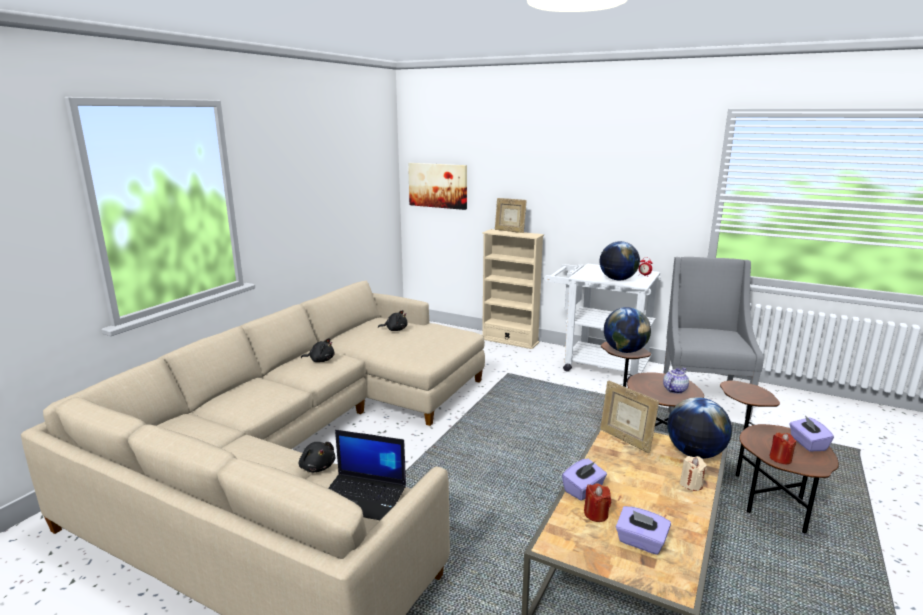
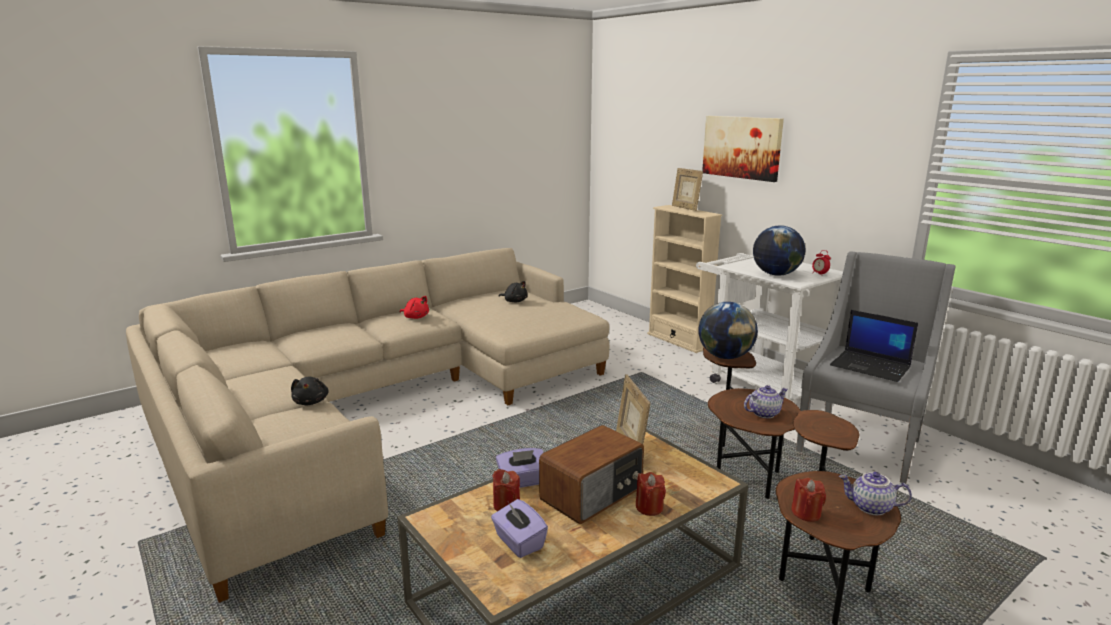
camera: 25 degrees right, 0 degrees up
black plush toy [301,338,335,362] -> red plush toy [400,296,429,319]
laptop [328,430,406,520] -> laptop moved to [830,310,918,382]
picture [408,163,467,210] -> picture moved to [702,116,784,182]
globe [667,397,732,459] -> none
beige candle [680,456,707,491] -> red candle [636,472,666,516]
purple tissue box [789,415,834,452] -> teapot [839,472,912,515]
none -> radio [539,425,644,524]

